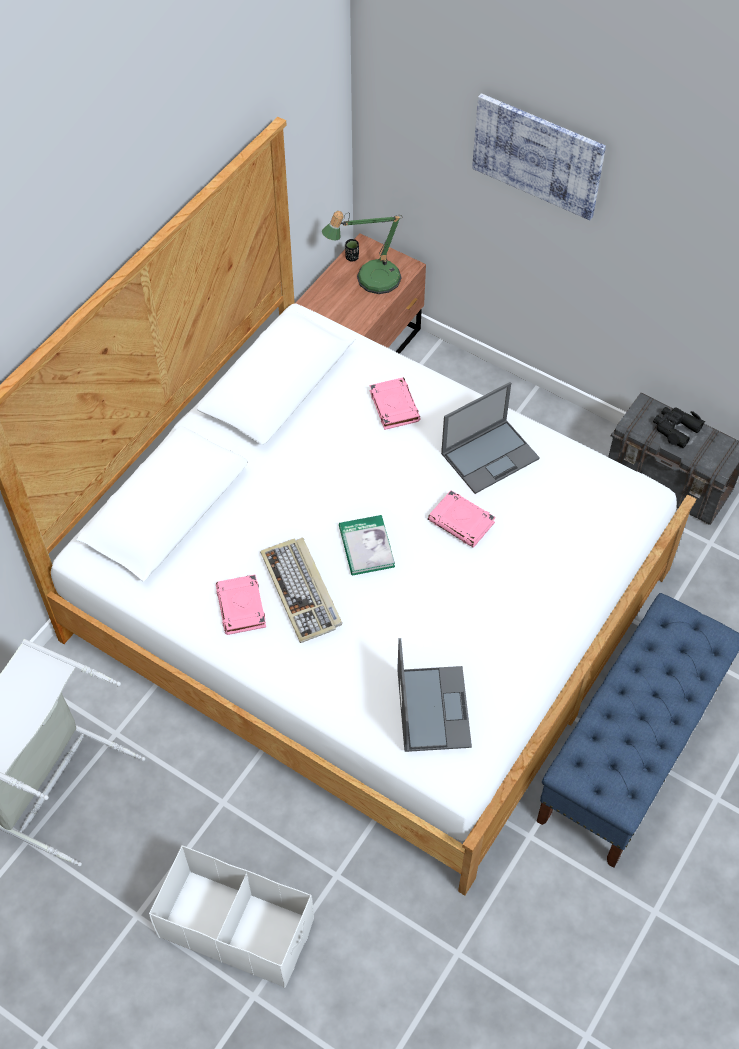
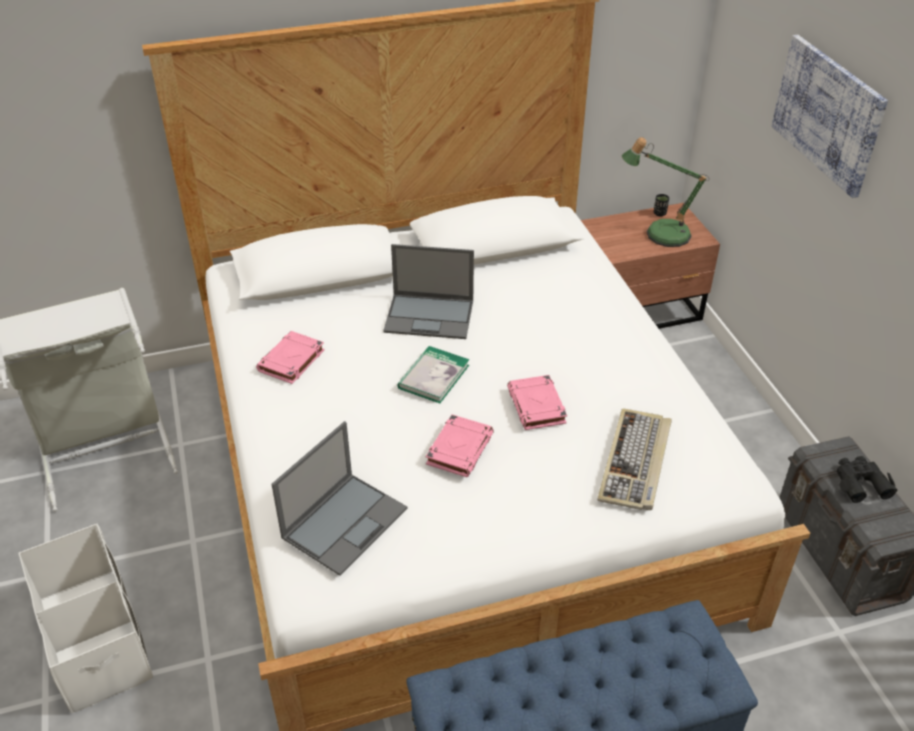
camera: 40 degrees right, 15 degrees down
keyboard [260,538,342,643] -> keyboard moved to [597,409,672,510]
pink book [370,378,421,430] -> pink book moved to [426,415,494,477]
laptop [441,382,540,494] -> laptop moved to [383,244,474,339]

